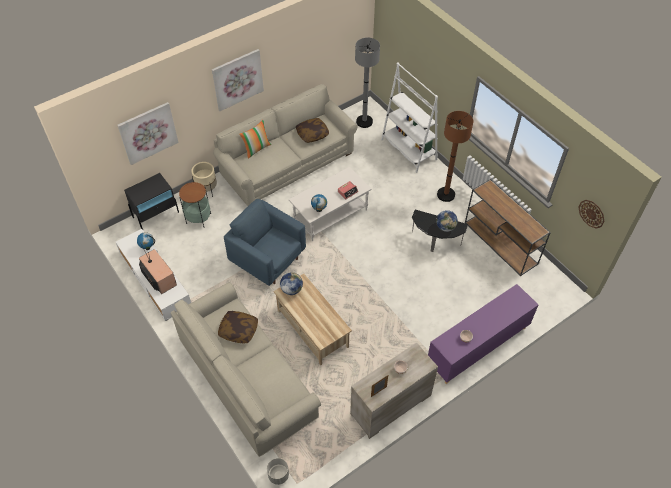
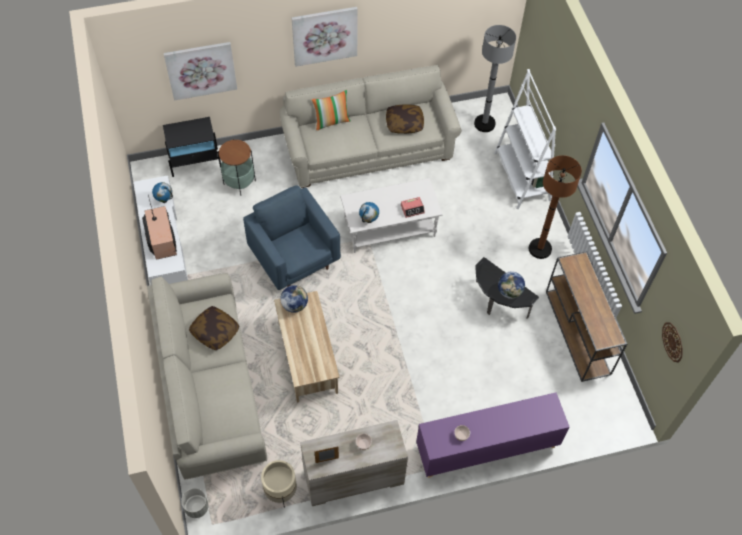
camera: 20 degrees right, 5 degrees up
beige planter [191,162,217,197] -> beige planter moved to [261,460,297,508]

